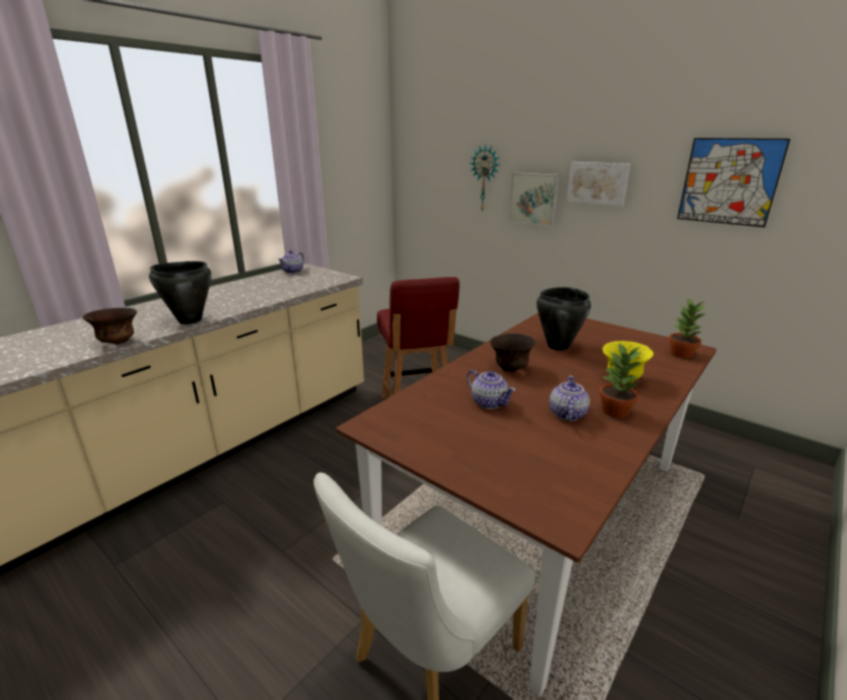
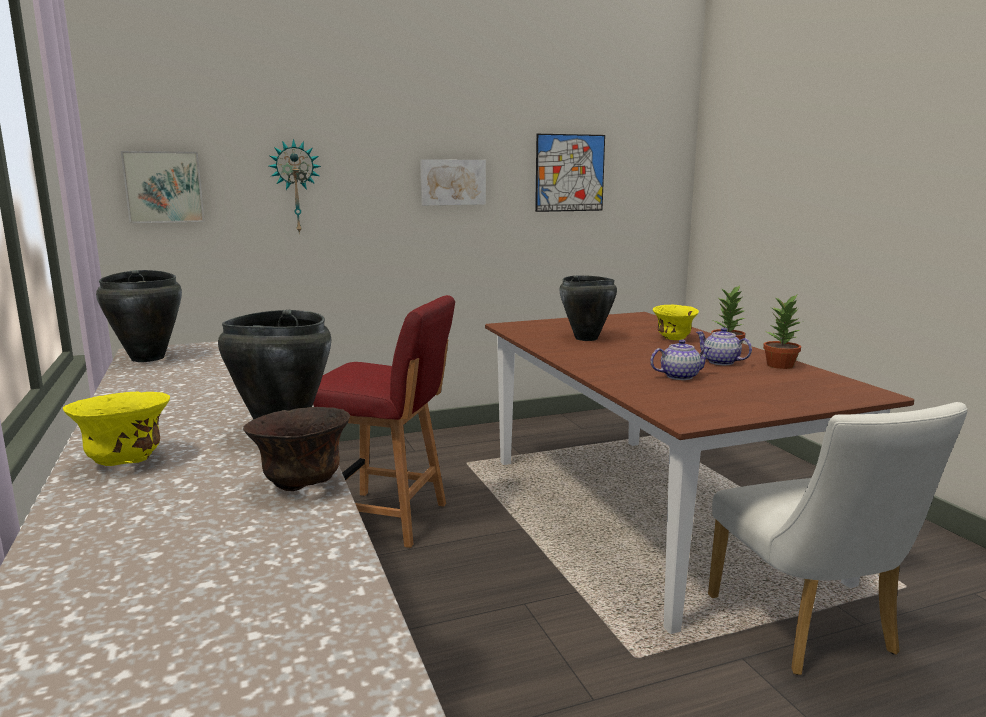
camera: 60 degrees left, 10 degrees down
teapot [278,250,304,274] -> black cooking pot [96,270,182,362]
brown bowl [490,333,536,372] -> none
picture [509,172,560,227] -> picture moved to [121,151,205,223]
potted plant [669,297,706,358] -> potted plant moved to [763,295,801,369]
none -> yellow bowl [63,391,170,466]

